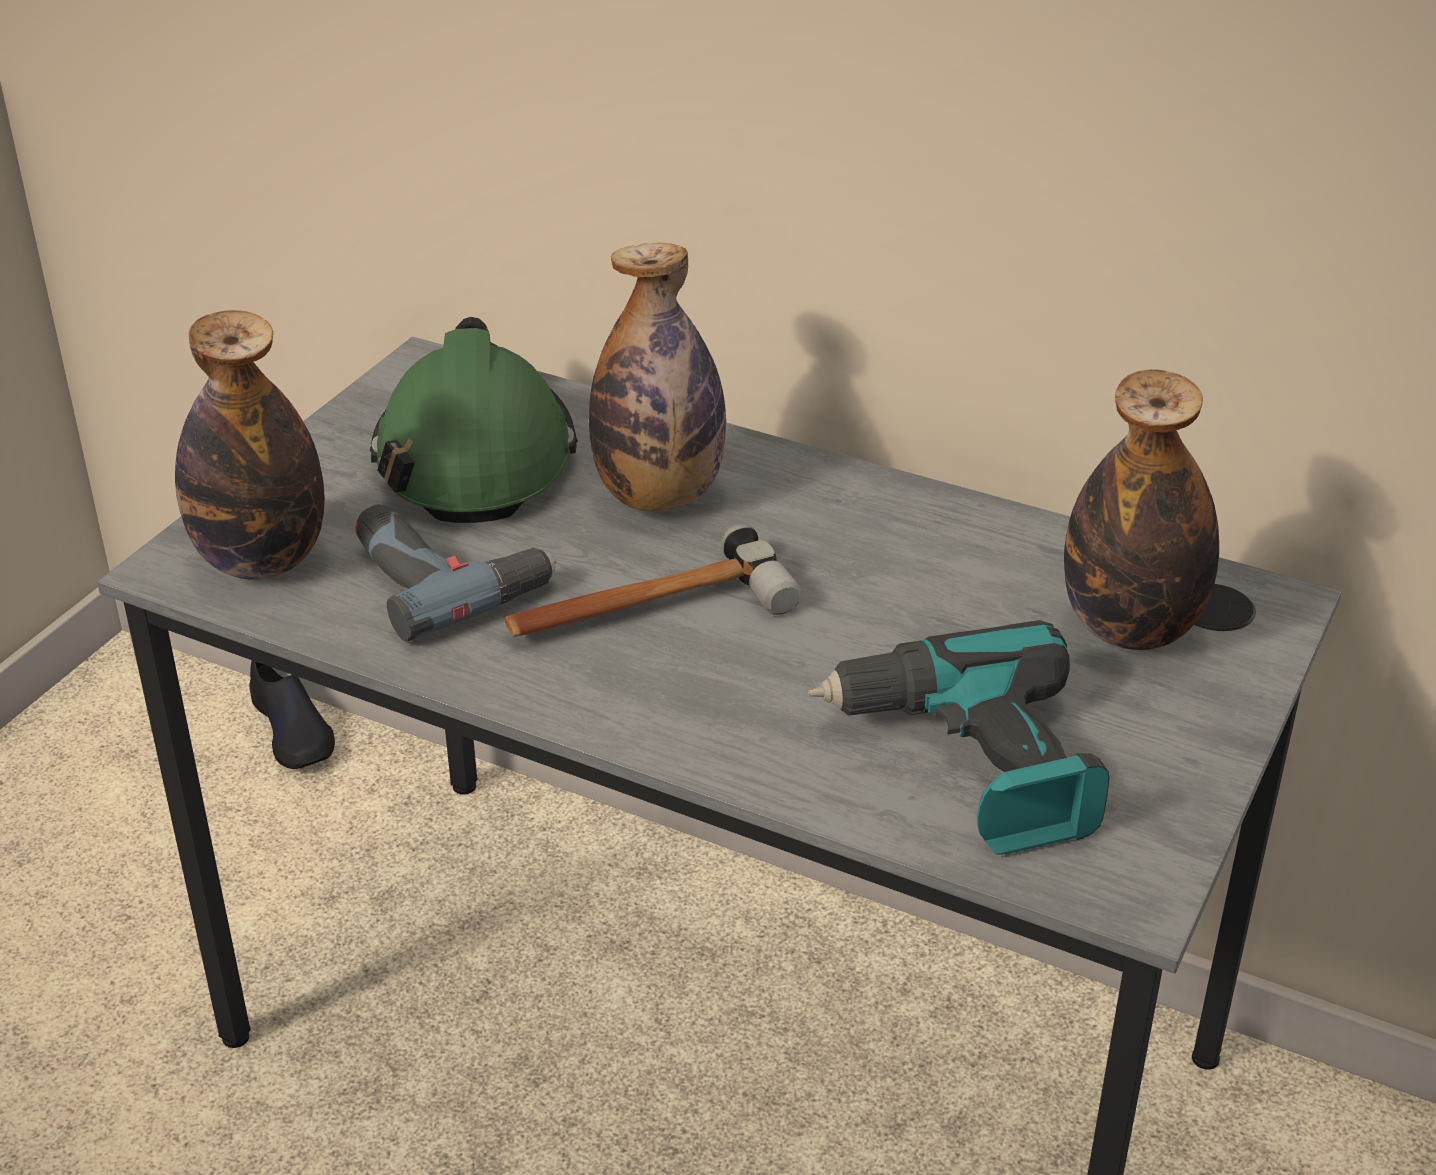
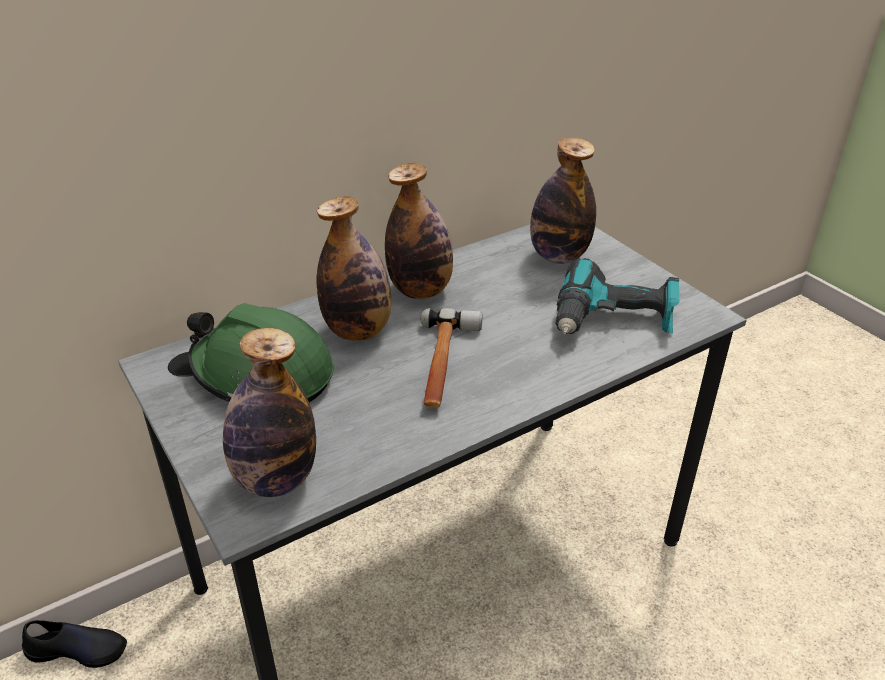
camera: 60 degrees left, 0 degrees up
power drill [355,504,556,642] -> none
none -> bottle [385,163,453,299]

